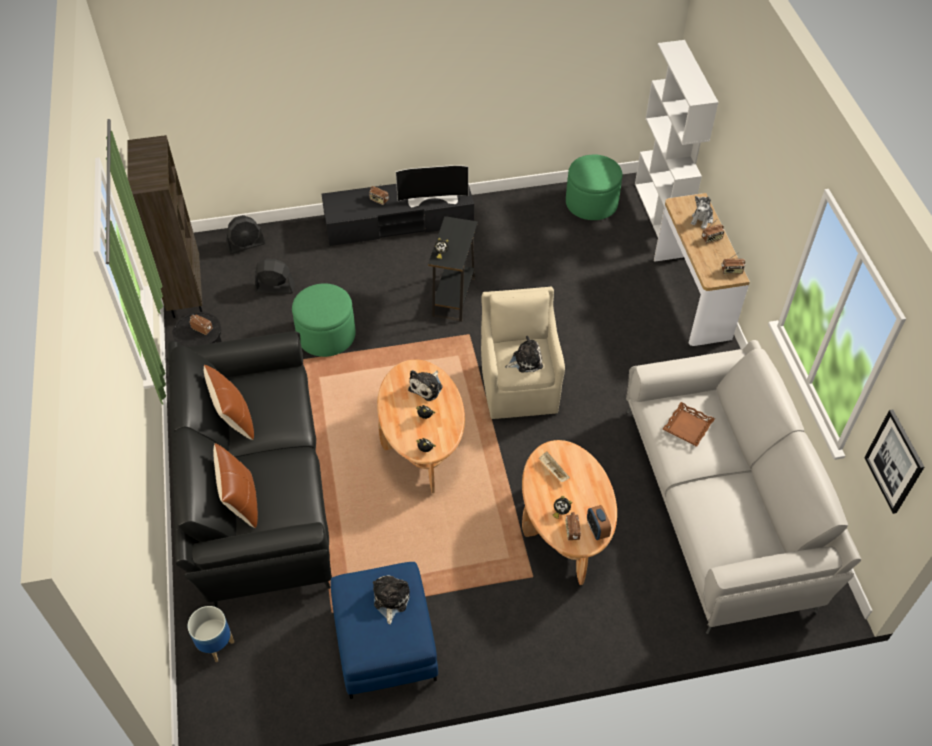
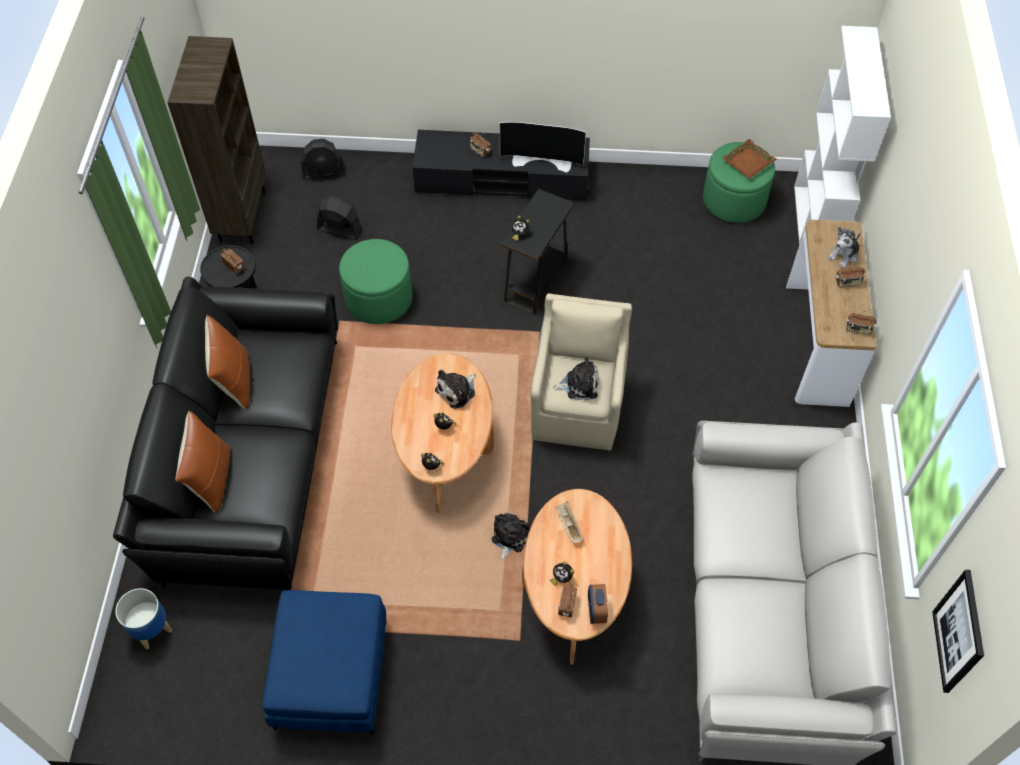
camera: 15 degrees right, 5 degrees up
plush toy [373,575,410,624] -> plush toy moved to [492,513,530,560]
brown tray [663,402,715,447] -> brown tray moved to [722,139,777,179]

